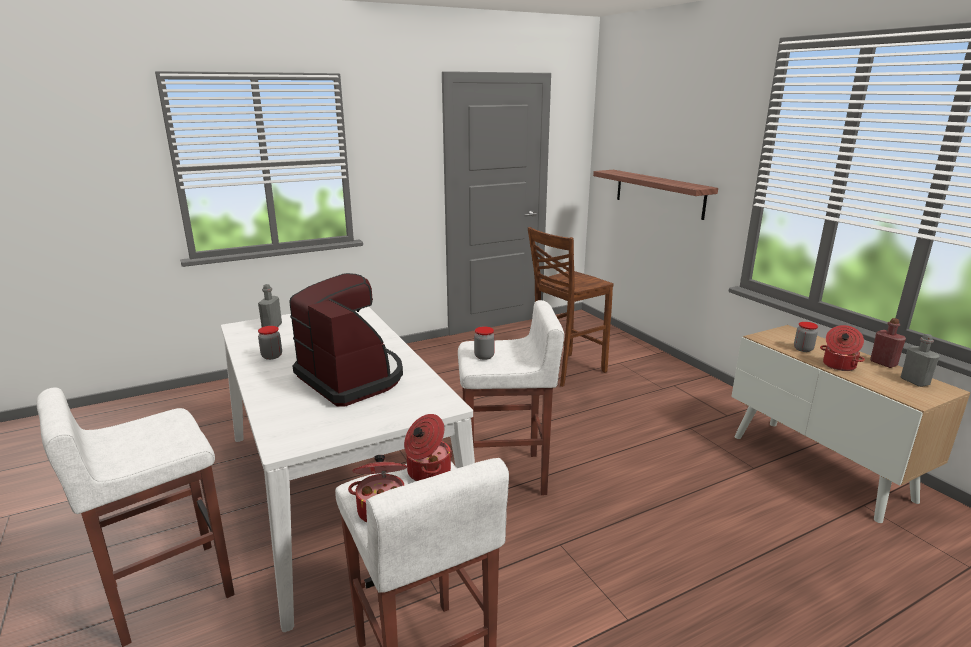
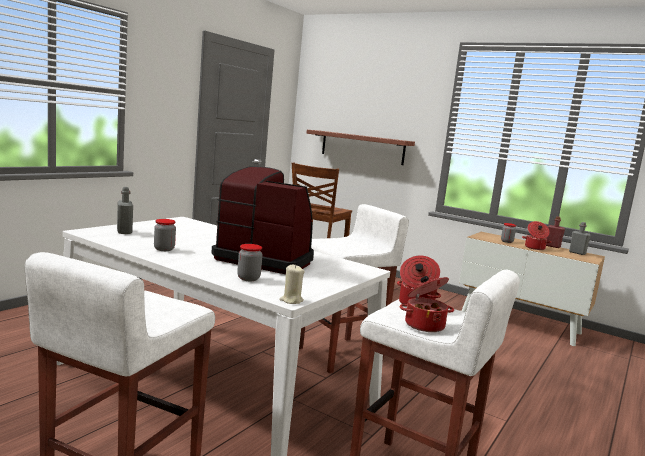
camera: 30 degrees left, 10 degrees down
jar [474,326,495,360] -> jar moved to [237,244,263,281]
none -> beige candle [279,265,304,304]

